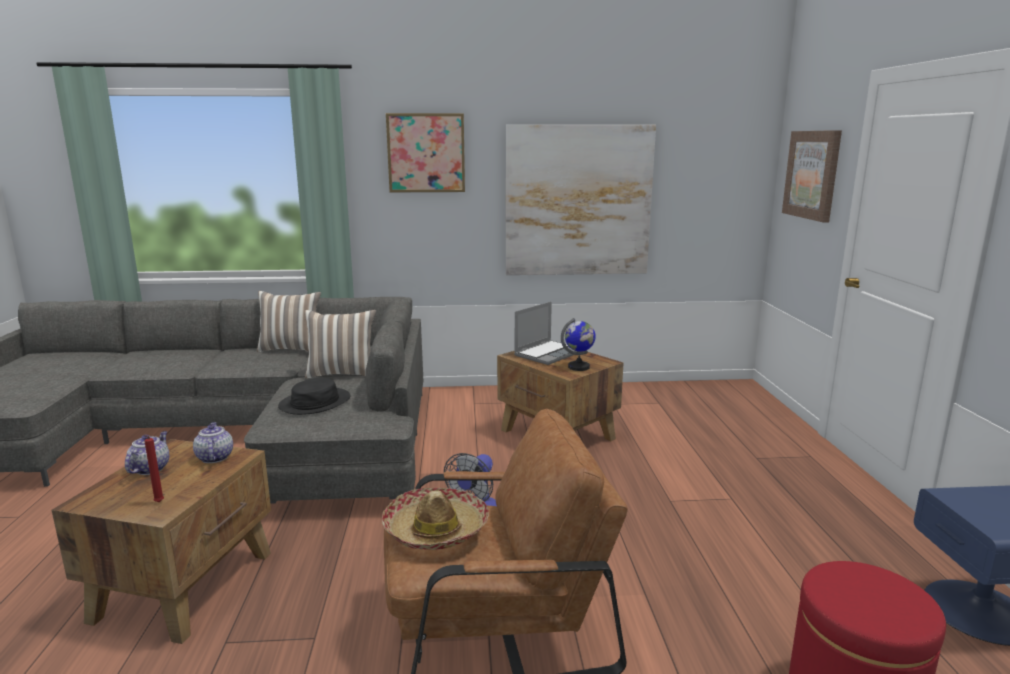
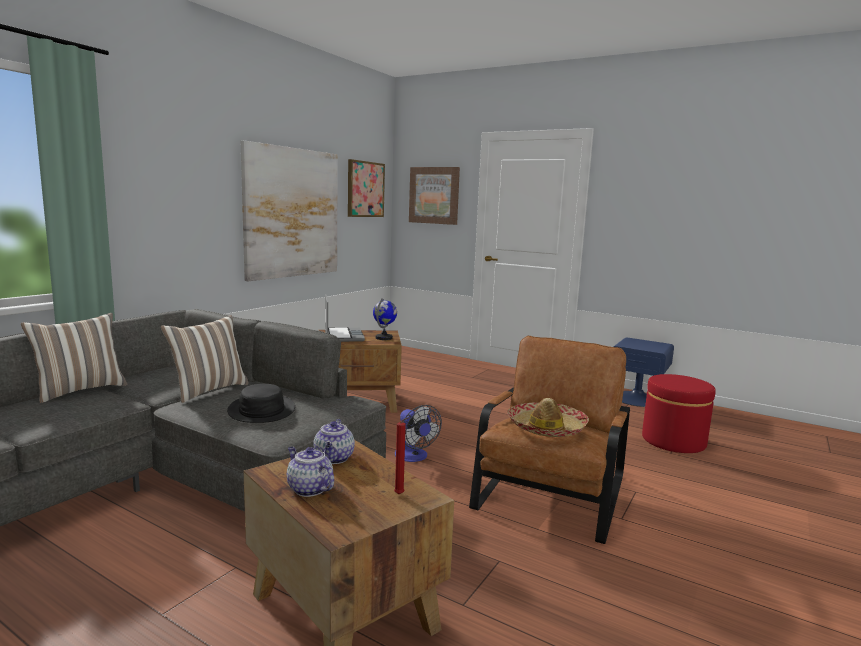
camera: 55 degrees left, 5 degrees down
teapot [193,422,233,463] -> teapot turned 105 degrees counterclockwise [314,419,355,464]
picture [386,113,465,192] -> picture moved to [348,159,385,217]

